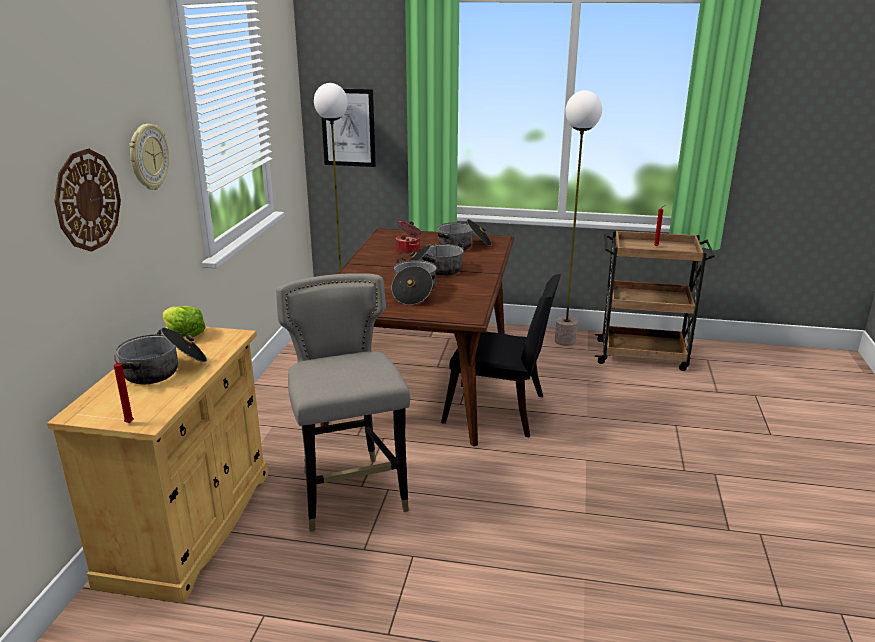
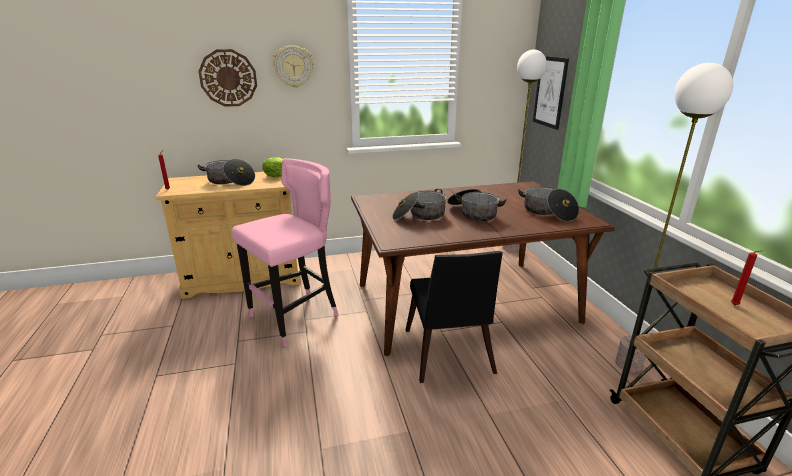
camera: 65 degrees right, 0 degrees up
grey stool [276,273,410,532] -> pink stool [231,159,339,347]
cooking pot [396,221,421,254] -> none

